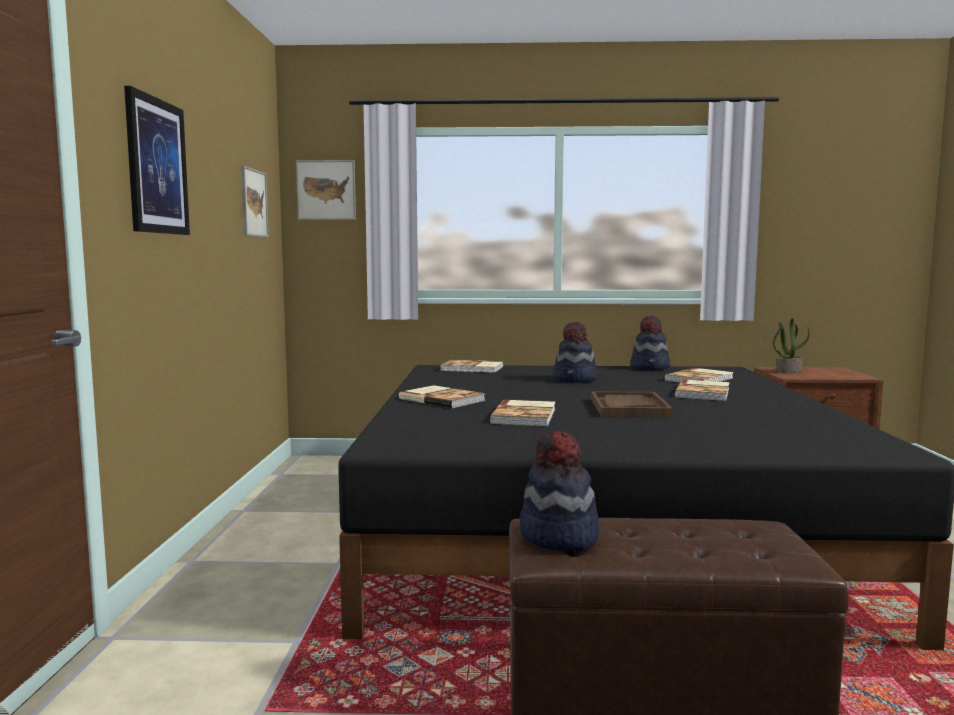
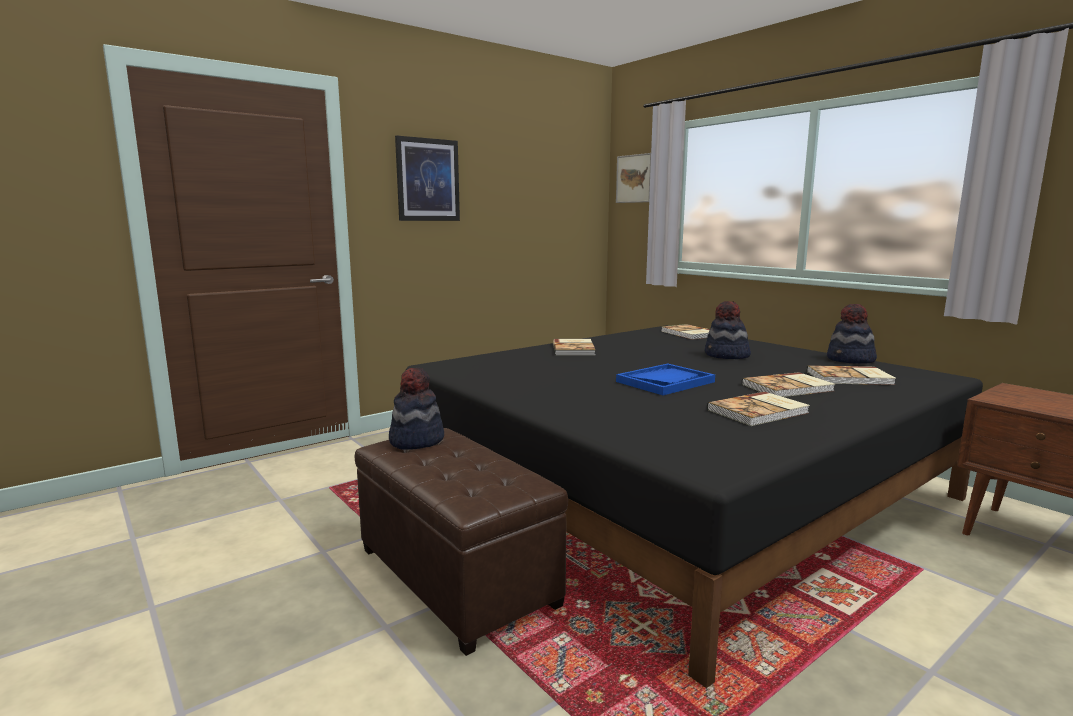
camera: 50 degrees right, 5 degrees up
picture [241,166,269,237] -> none
book [489,400,555,426] -> book moved to [707,392,810,426]
brown tray [591,391,673,417] -> blue tray [616,364,715,395]
potted plant [773,318,810,373] -> none

